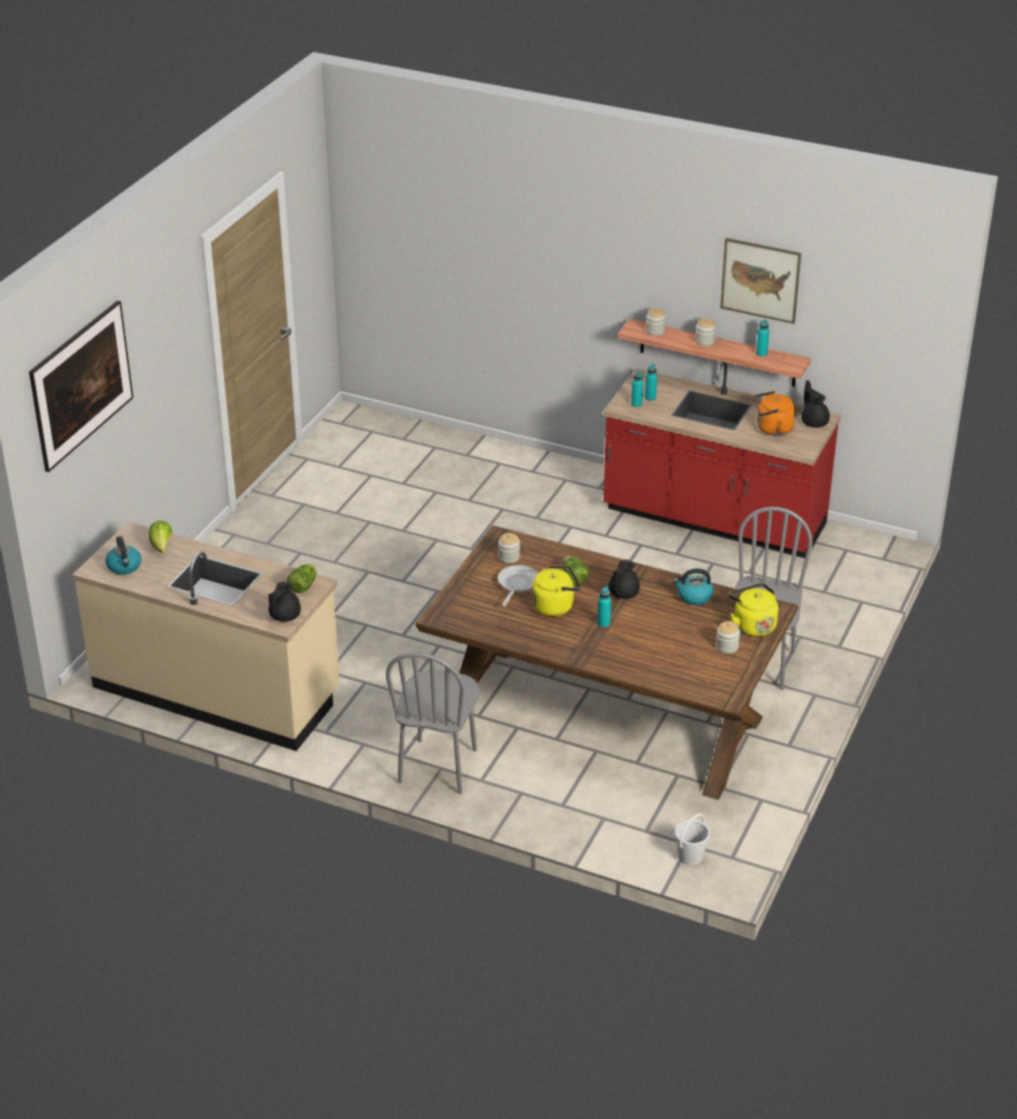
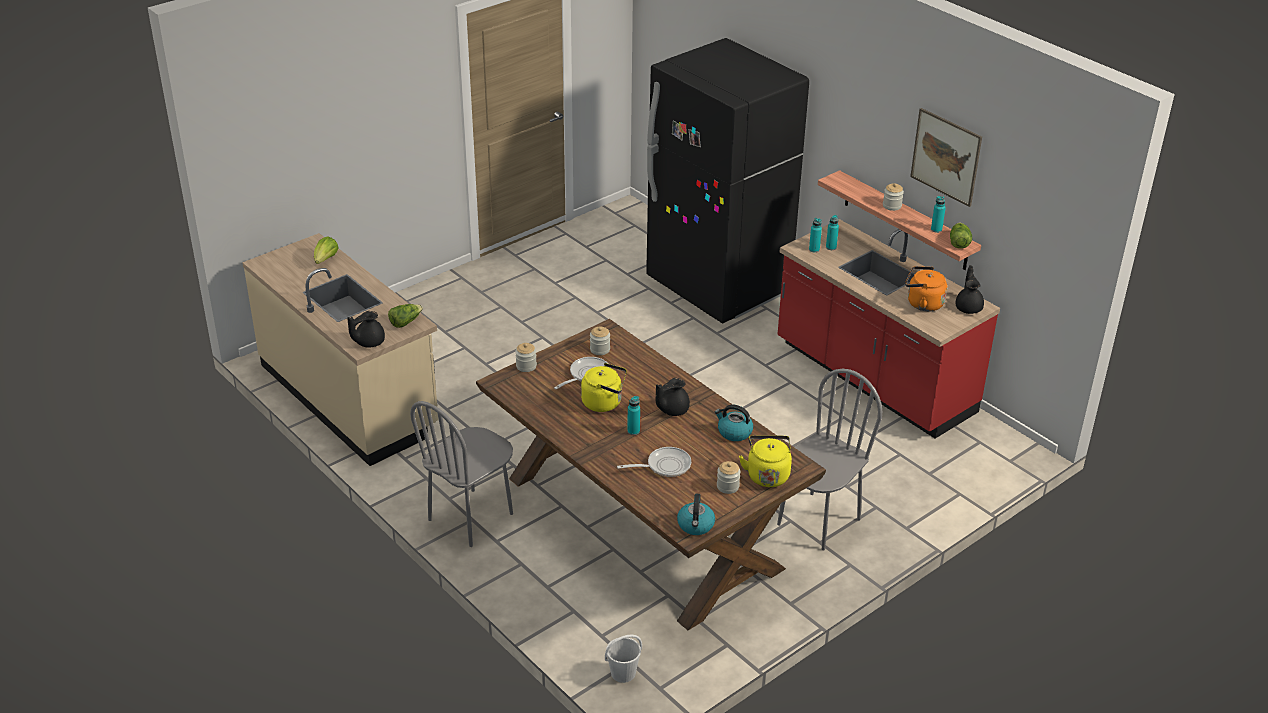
camera: 25 degrees right, 0 degrees up
picture [29,300,133,472] -> none
kettle [105,536,141,575] -> kettle moved to [677,494,715,535]
lettuce [562,556,589,586] -> lettuce moved to [950,222,972,249]
jar [646,308,666,336] -> jar moved to [515,343,537,372]
none -> frying pan [617,447,691,477]
none -> black fridge [646,38,809,324]

